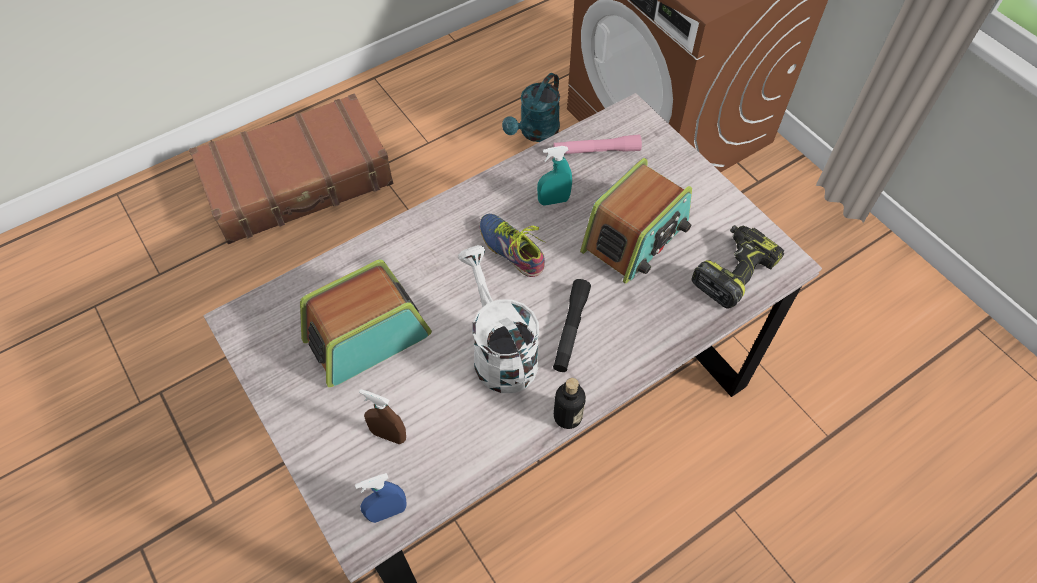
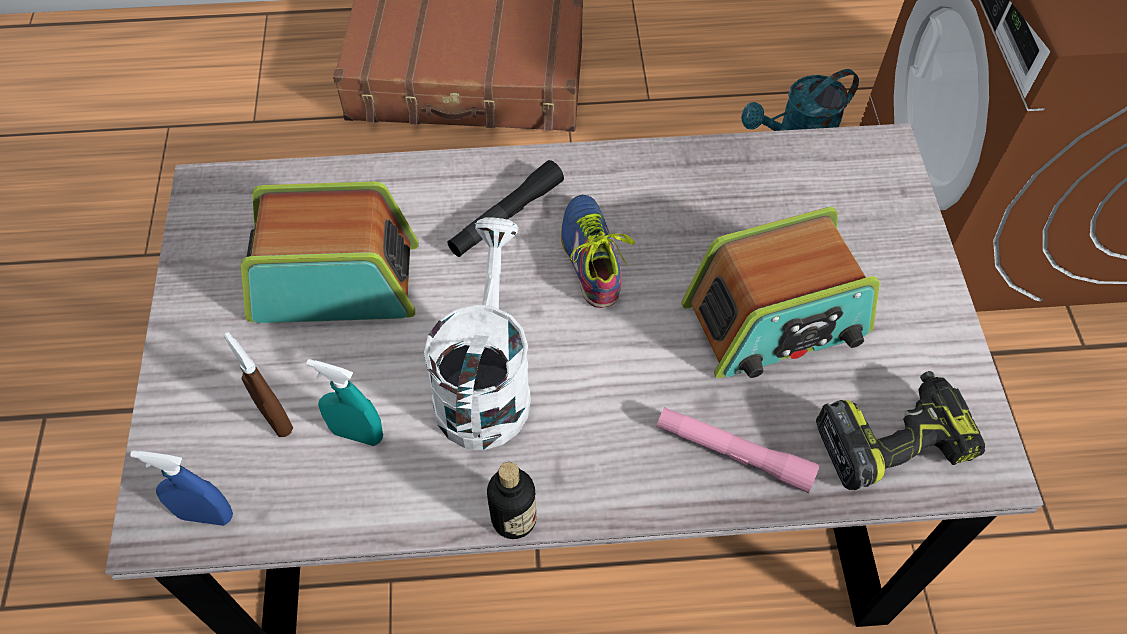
camera: 30 degrees right, 0 degrees up
turquoise spray bottle [537,146,572,206] -> turquoise spray bottle moved to [306,359,383,446]
pink flashlight [553,134,642,154] -> pink flashlight moved to [657,407,819,493]
black flashlight [553,279,591,372] -> black flashlight moved to [447,160,564,257]

